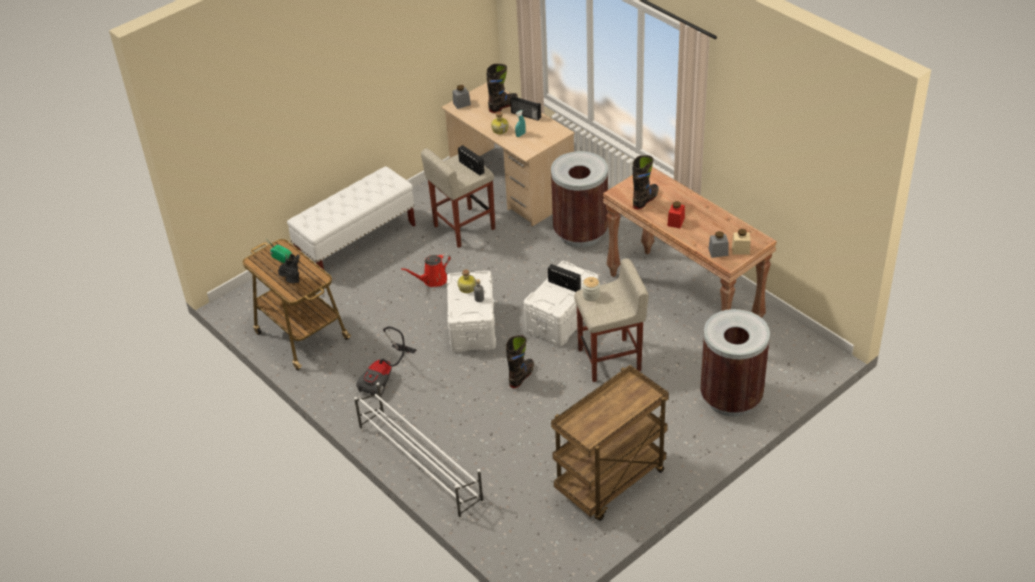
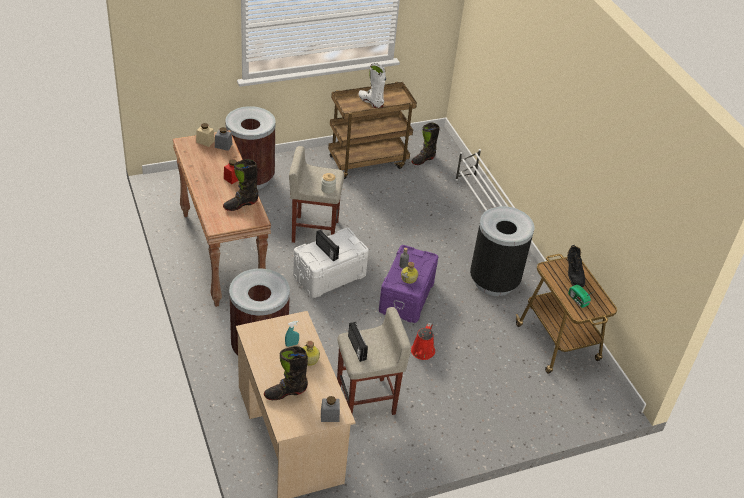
camera: 165 degrees left, 0 degrees up
white bench [287,166,416,270] -> none
vacuum cleaner [356,326,416,398] -> black trash can [470,206,534,296]
red watering can [401,253,451,287] -> red watering can turned 120 degrees clockwise [411,323,435,360]
white storage box [447,271,496,352] -> purple storage box [379,245,438,323]
black boot [506,335,534,388] -> black boot moved to [411,123,439,165]
radio [510,96,541,121] -> none
none -> white boot [358,63,386,108]

